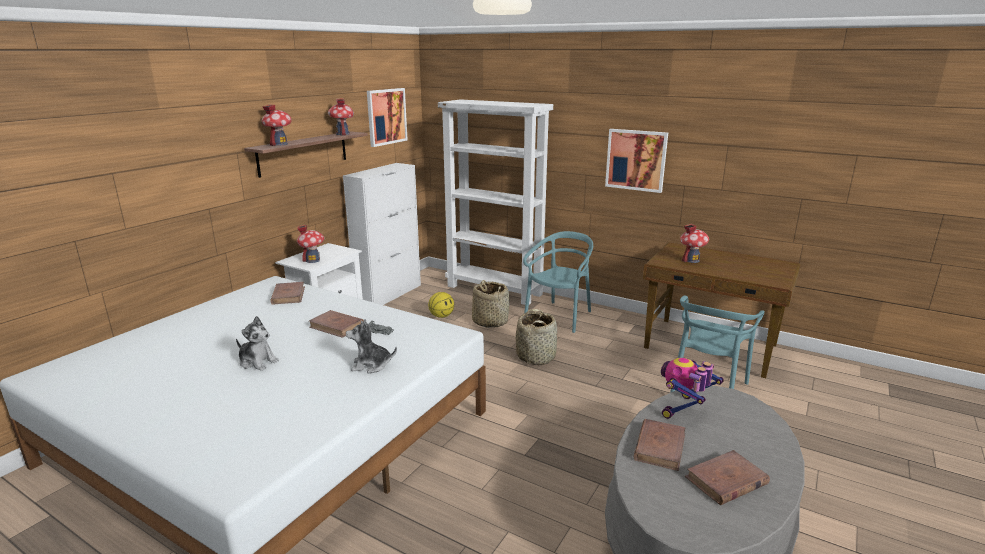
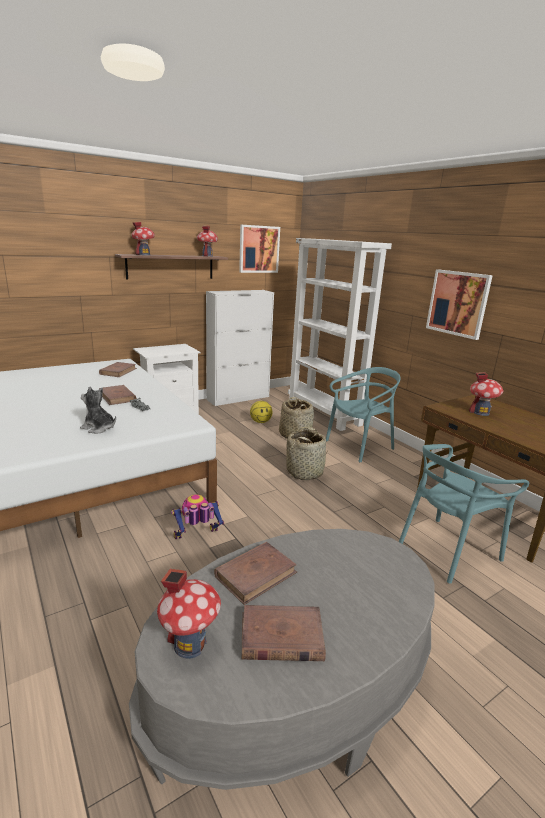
camera: 25 degrees right, 0 degrees up
plush toy [236,316,279,371] -> none
toy house [297,225,324,263] -> toy house moved to [157,569,221,659]
toy robot [661,358,724,419] -> toy robot moved to [171,494,224,539]

